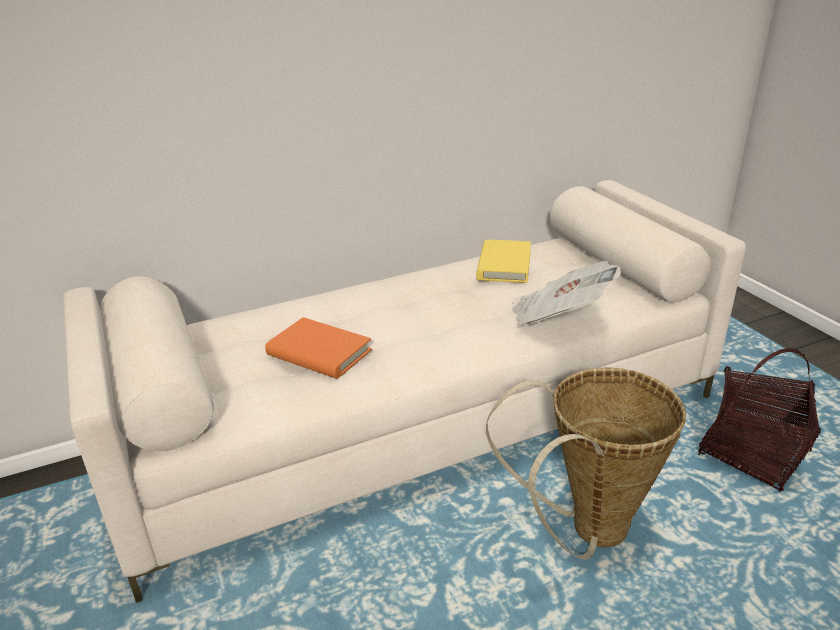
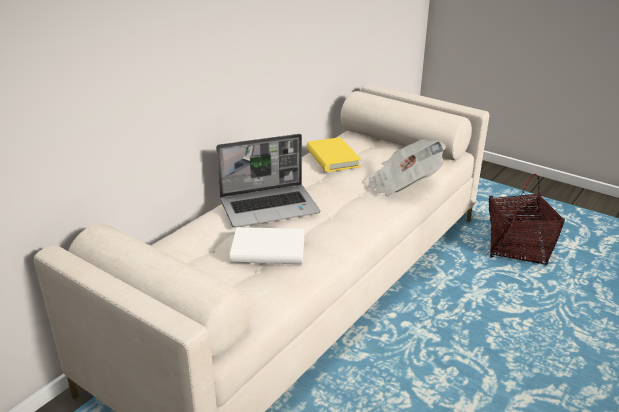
camera: 30 degrees left, 0 degrees up
orange book [265,317,372,379] -> white book [230,227,305,264]
basket [486,368,686,560] -> none
none -> laptop [216,134,320,227]

